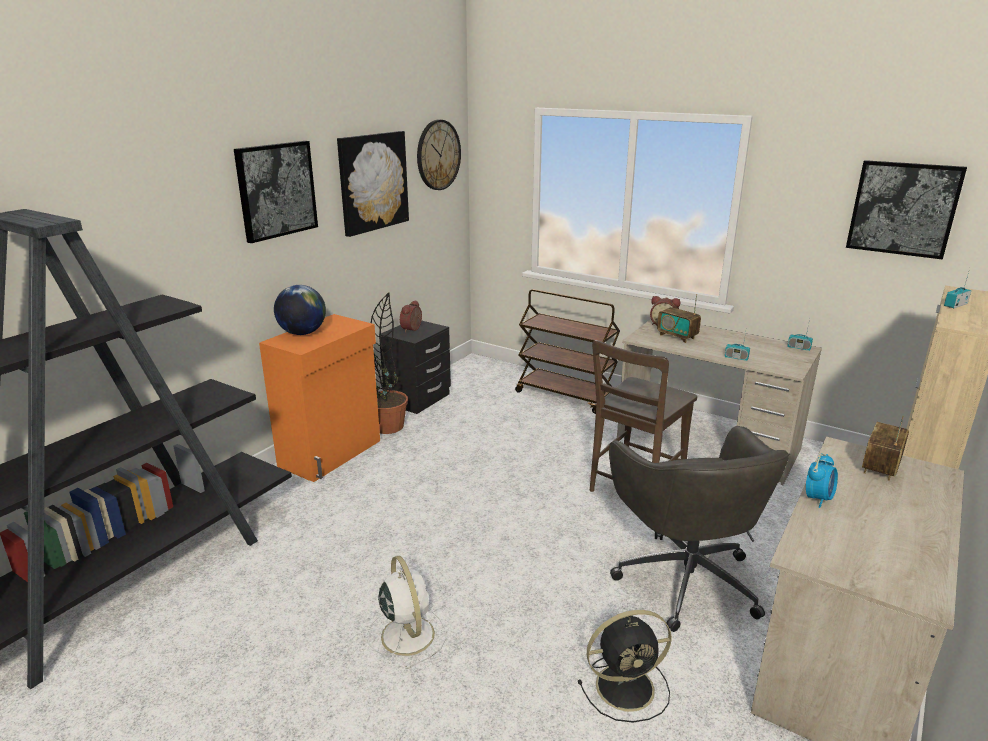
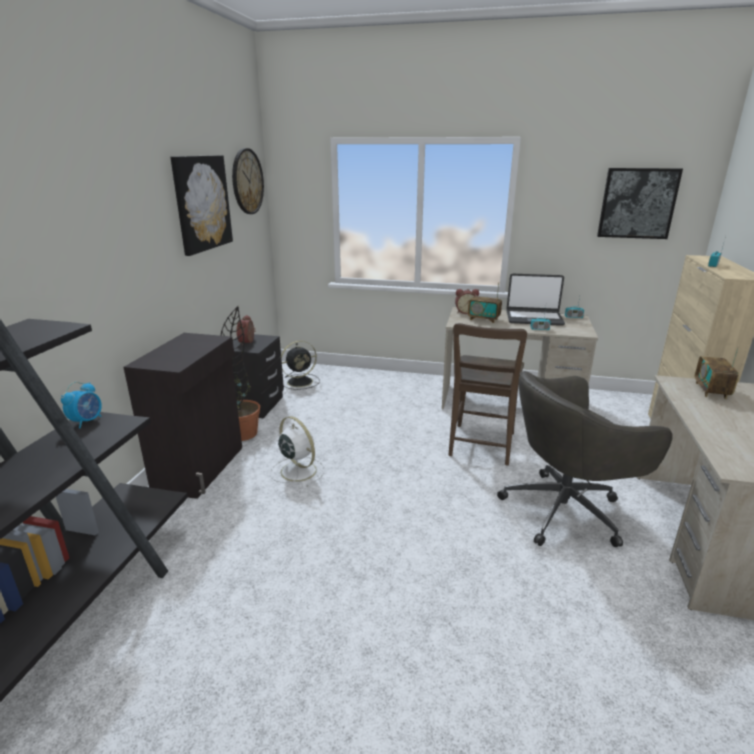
camera: 20 degrees left, 0 degrees up
picture [234,141,318,243] -> none
orange cabinet [259,314,380,482] -> black cabinet [123,333,242,499]
globe [274,285,326,335] -> none
white fan [367,556,446,669] -> white fan moved to [270,416,325,486]
brown cart [515,289,620,414] -> none
black fan [578,610,672,723] -> black fan moved to [281,341,320,390]
grey office chair [609,426,790,632] -> grey office chair turned 105 degrees clockwise [497,371,673,547]
alarm clock [806,453,838,508] -> alarm clock moved to [61,382,102,429]
none -> laptop [506,274,565,326]

